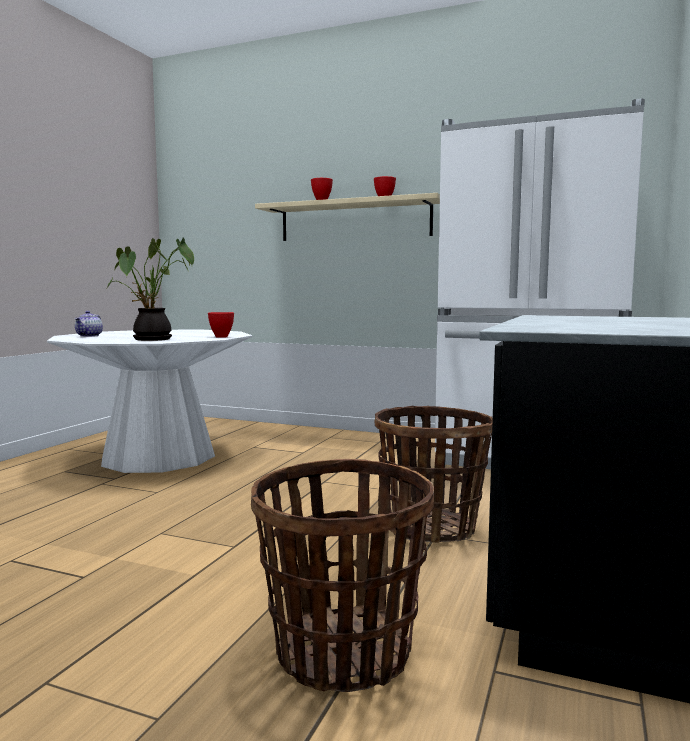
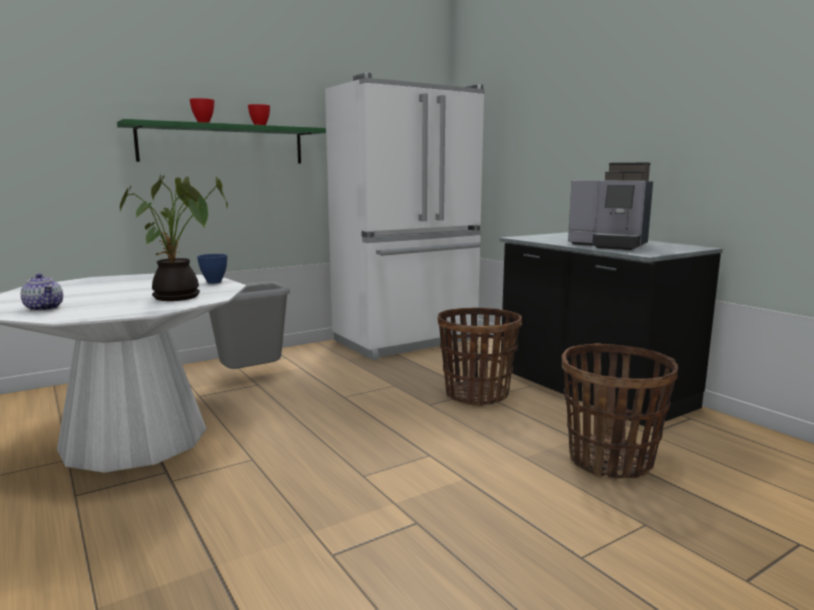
camera: 55 degrees left, 5 degrees up
red bowl [208,312,234,338] -> blue bowl [197,254,227,284]
beige shelf [255,193,440,241] -> green shelf [117,119,326,163]
none -> grey trash can [209,281,290,369]
none -> coffee machine [568,162,653,250]

